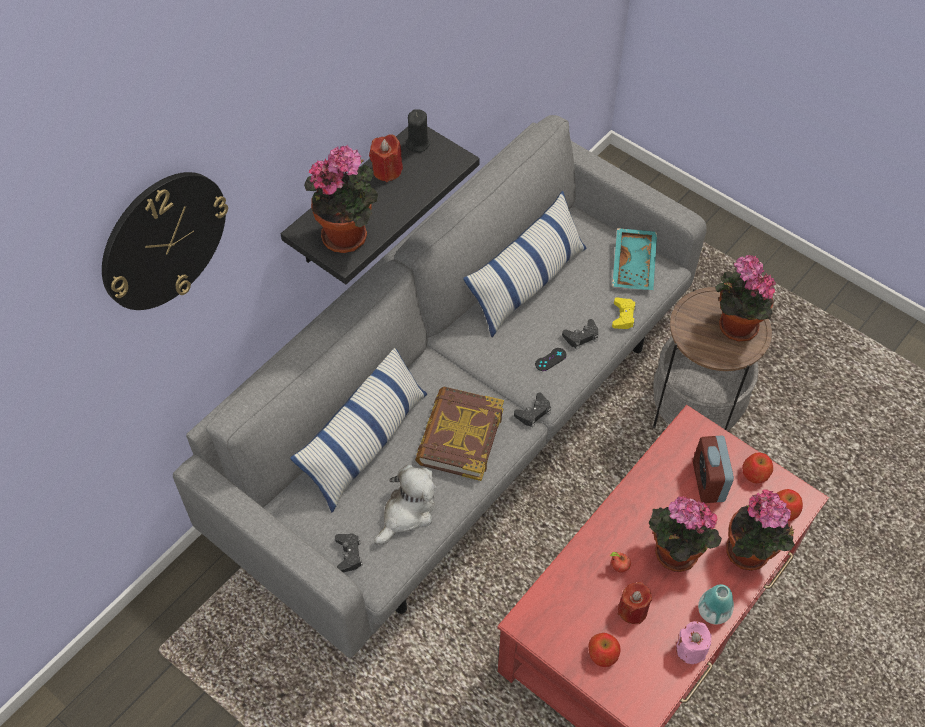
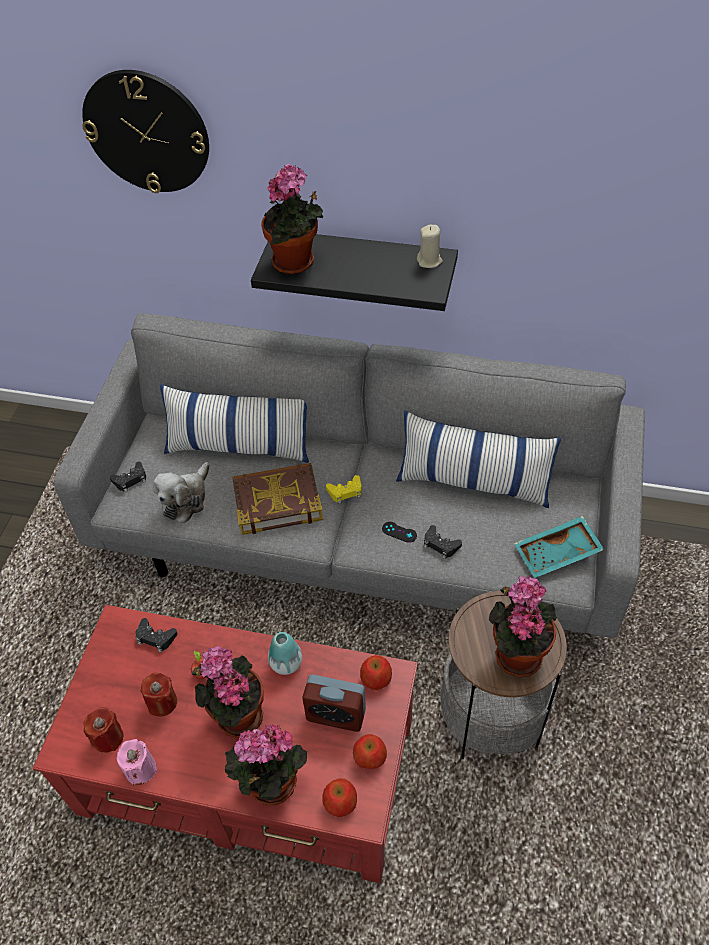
camera: 65 degrees right, 5 degrees down
red candle [369,134,403,182] -> red candle moved to [84,707,123,753]
plush toy [374,464,437,545] -> plush toy turned 105 degrees clockwise [153,462,210,523]
black candle [406,109,430,153] -> beige candle [417,225,443,268]
black game controller [514,392,551,428] -> black game controller moved to [136,618,178,653]
apple [588,633,621,667] -> apple moved to [360,655,392,690]
yellow game controller [612,297,636,329] -> yellow game controller moved to [326,475,362,504]
alarm clock [693,435,734,503] -> alarm clock turned 135 degrees counterclockwise [302,675,366,732]
vase [698,584,734,625] -> vase moved to [268,632,302,675]

